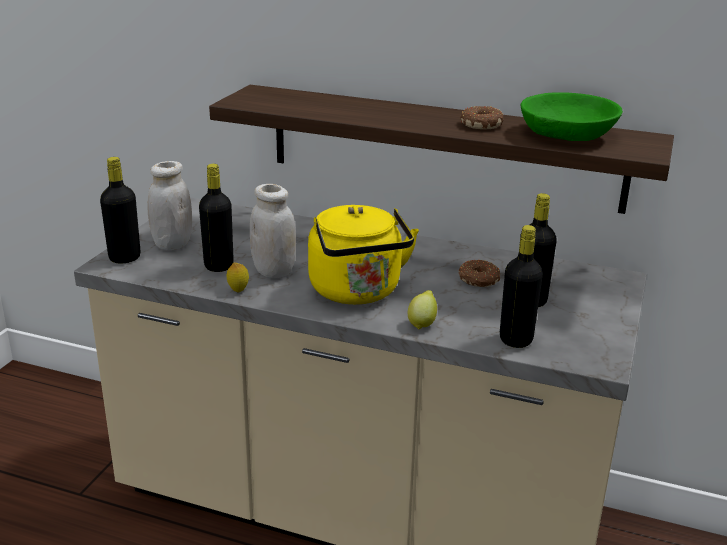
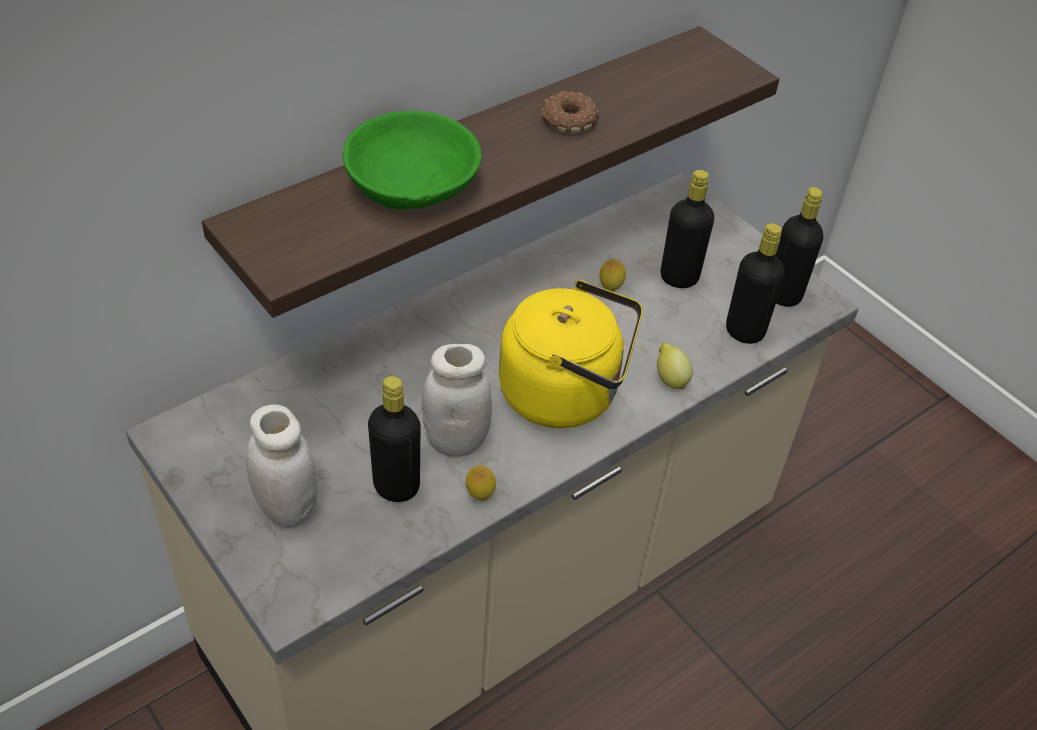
camera: 60 degrees left, 20 degrees up
black bottle [100,157,140,263] -> black bottle moved to [776,187,823,307]
donut [459,260,500,287] -> lemon [600,259,626,292]
green bowl [521,92,623,141] -> green bowl moved to [343,110,482,210]

